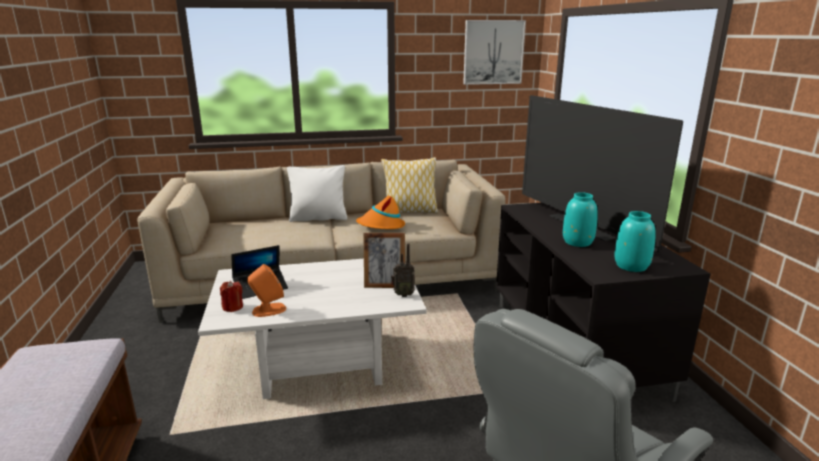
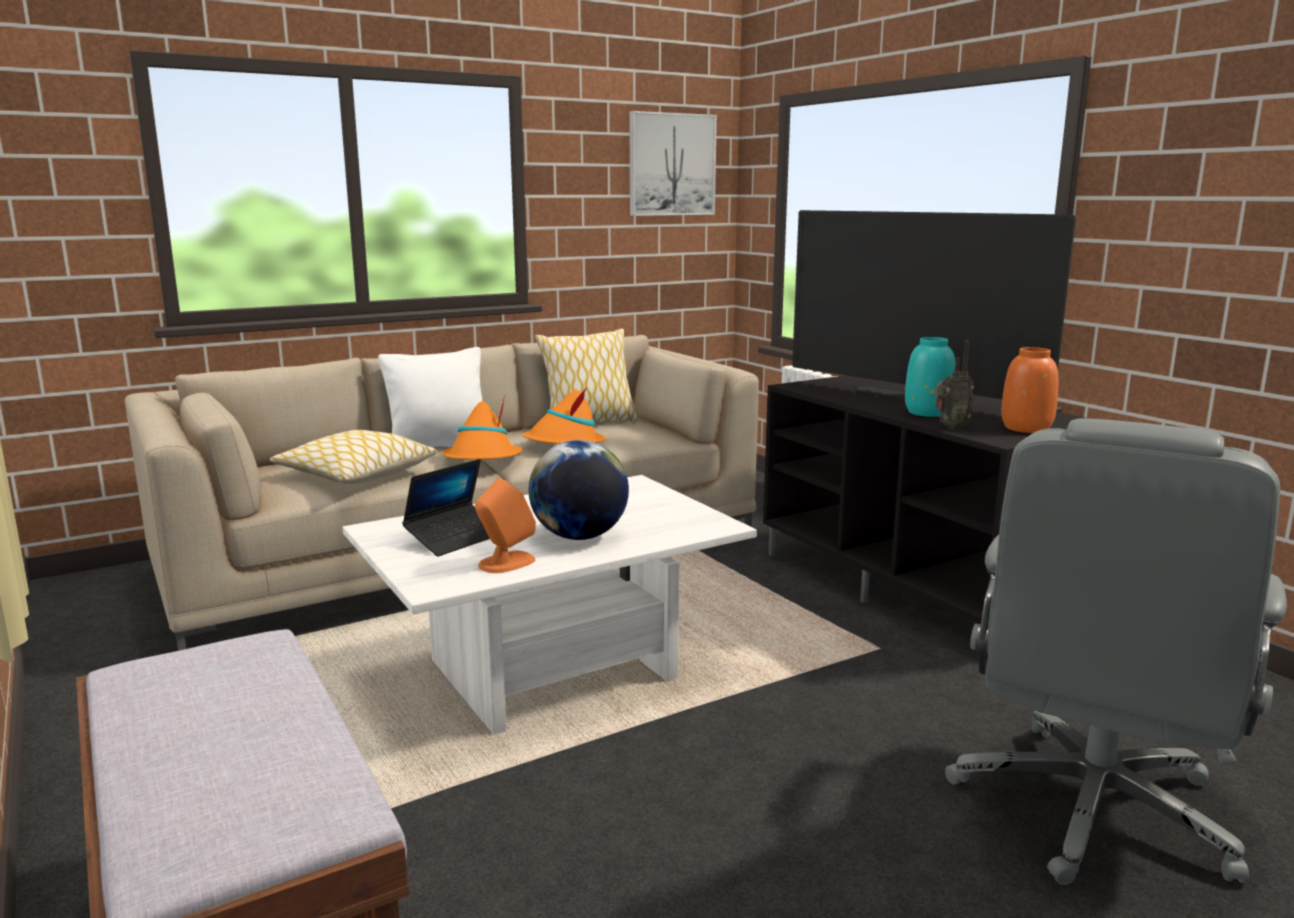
camera: 20 degrees left, 5 degrees down
red candle [220,281,243,312] -> none
picture frame [363,233,405,288] -> none
radio [391,243,415,297] -> radio moved to [935,340,974,430]
turquoise vase [614,211,656,272] -> orange vase [1001,347,1058,433]
none -> pillow [270,430,437,484]
none -> orange hat [443,395,523,459]
none -> globe [529,440,629,540]

